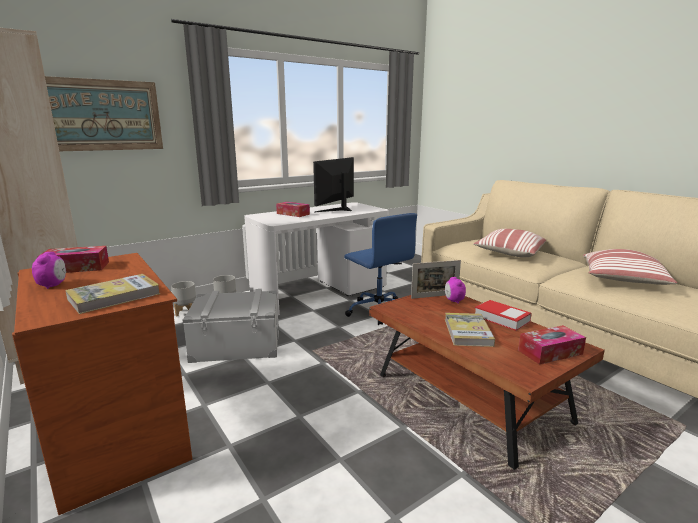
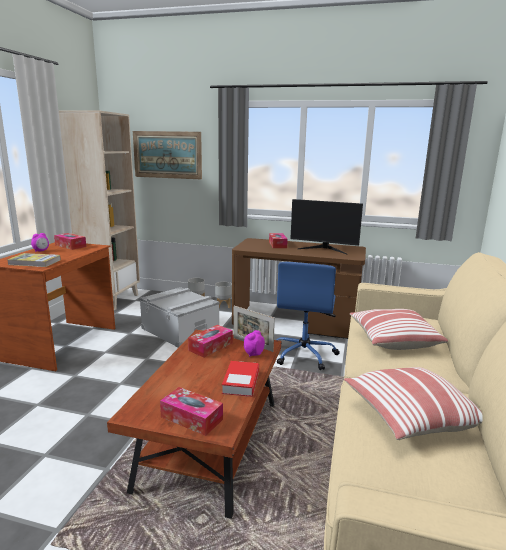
camera: 50 degrees right, 0 degrees up
white desk [244,202,389,315] -> brown desk [232,238,366,339]
monitor [313,157,354,212] -> monitor turned 150 degrees counterclockwise [291,199,363,254]
book [445,313,495,347] -> none
none -> tissue box [188,325,233,357]

